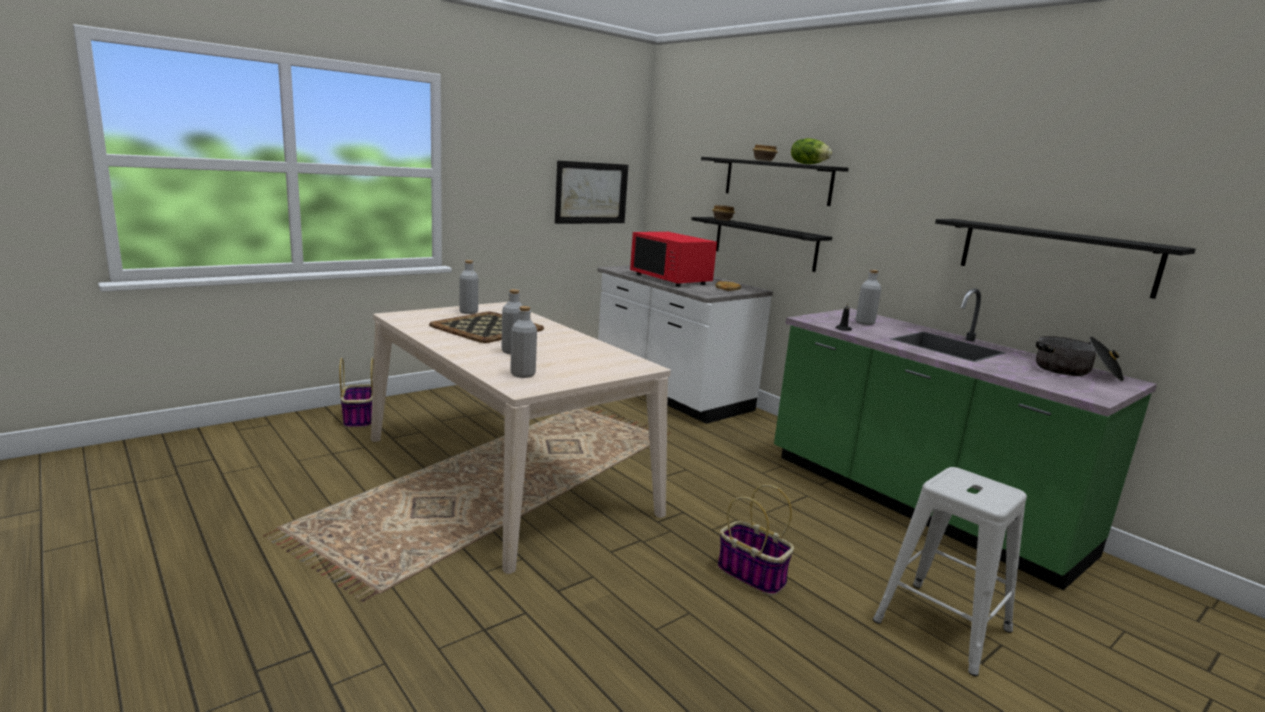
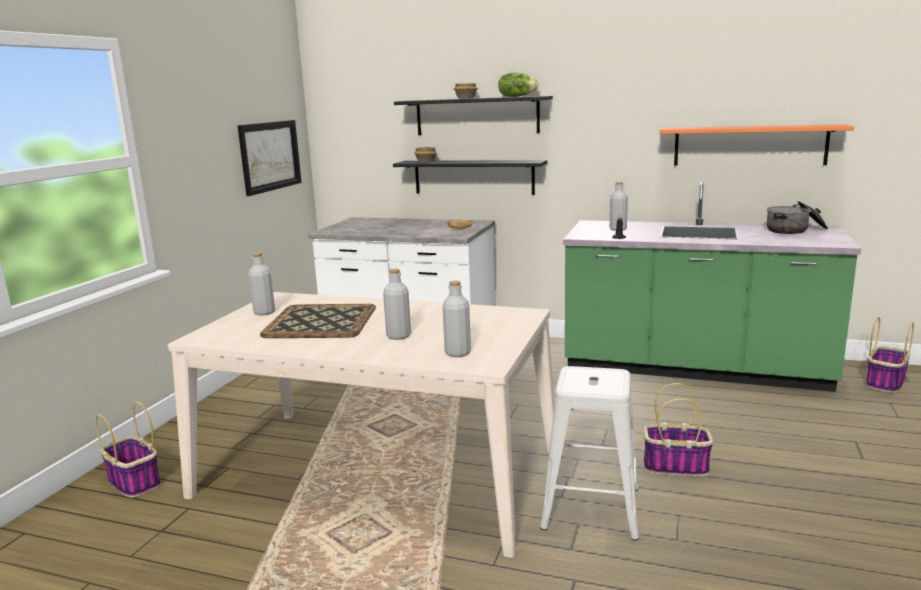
camera: 30 degrees left, 0 degrees up
red microwave [630,232,717,287] -> none
white stool [873,467,1027,676] -> white stool moved to [540,366,639,541]
black shelf [935,219,1196,299] -> orange shelf [659,124,854,166]
none -> basket [866,317,914,393]

